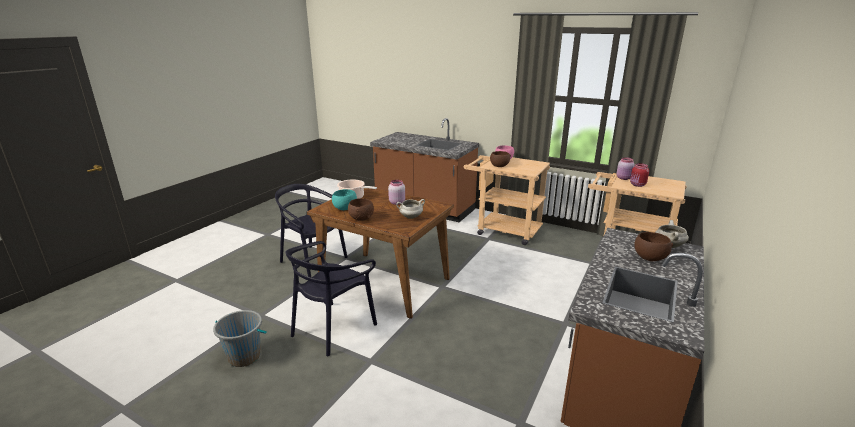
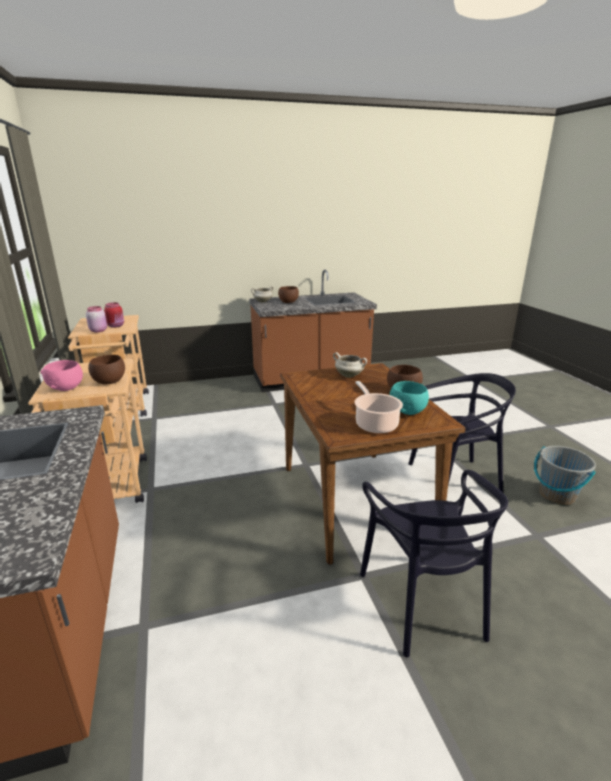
camera: 135 degrees left, 0 degrees up
pink jar [388,180,405,205] -> none

